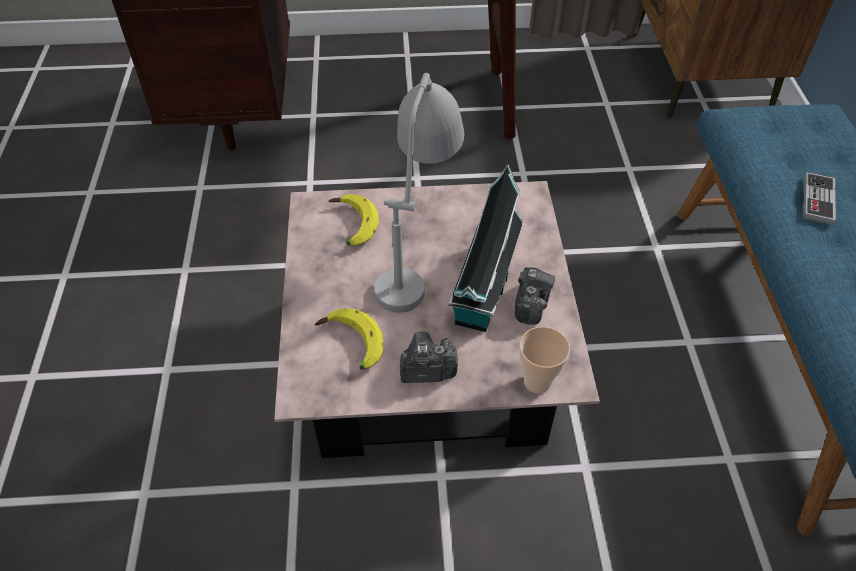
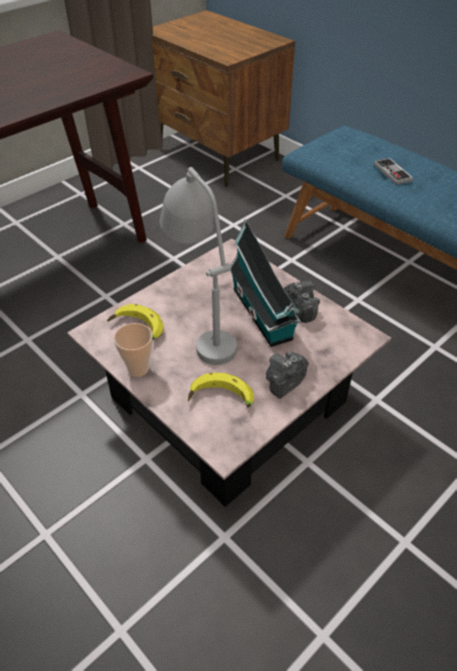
camera: 40 degrees left, 5 degrees down
cup [519,327,570,393] -> cup moved to [114,323,153,377]

